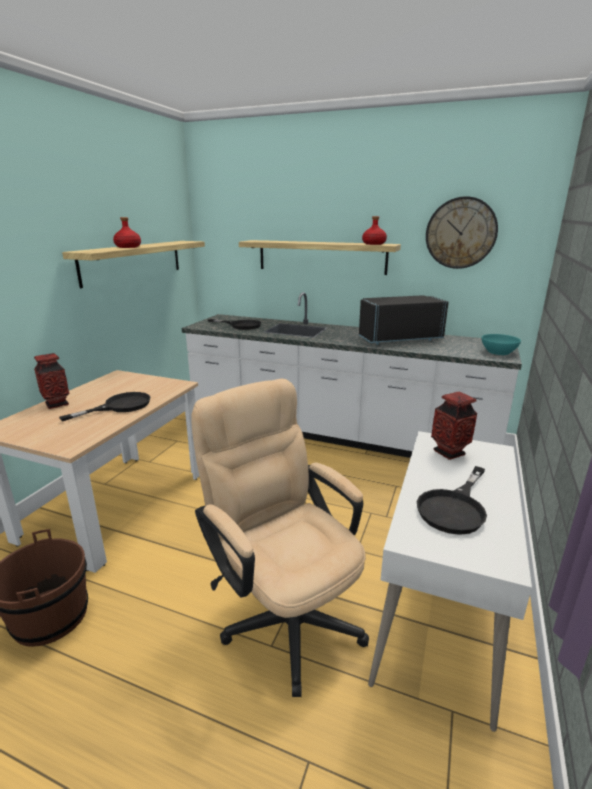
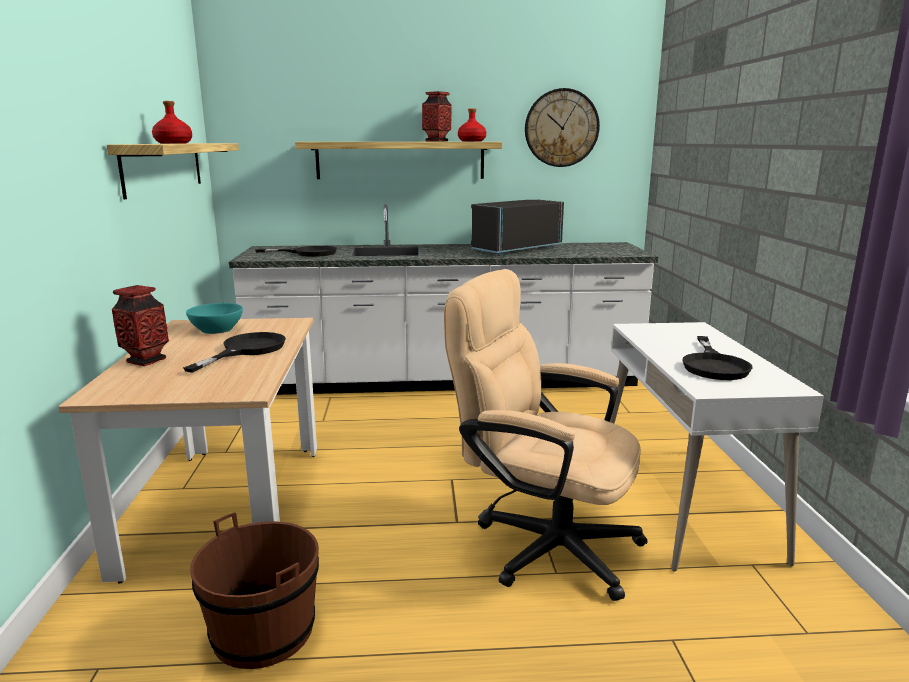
camera: 25 degrees left, 5 degrees down
vase [431,392,477,460] -> vase moved to [422,91,451,141]
turquoise bowl [482,334,521,355] -> turquoise bowl moved to [186,303,243,334]

